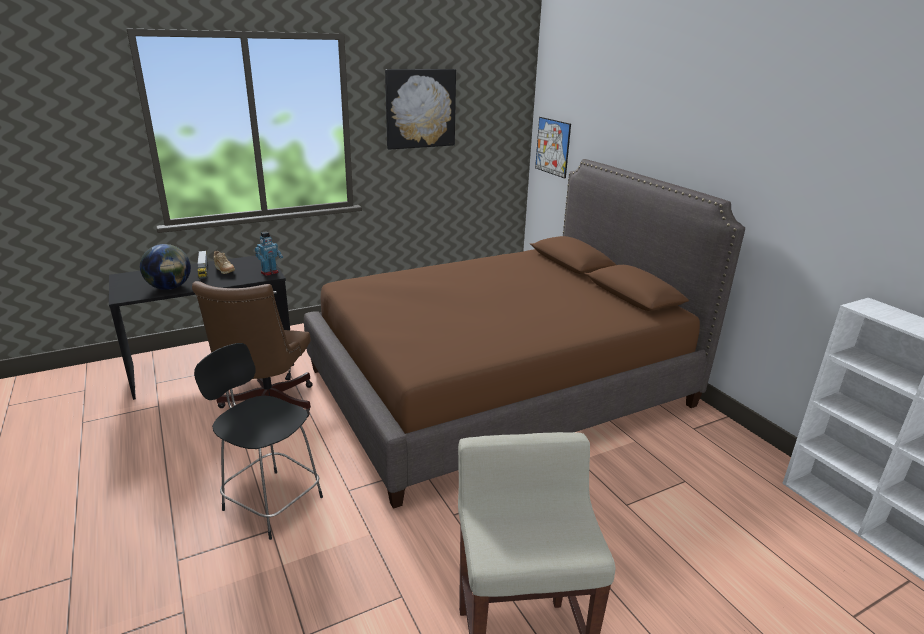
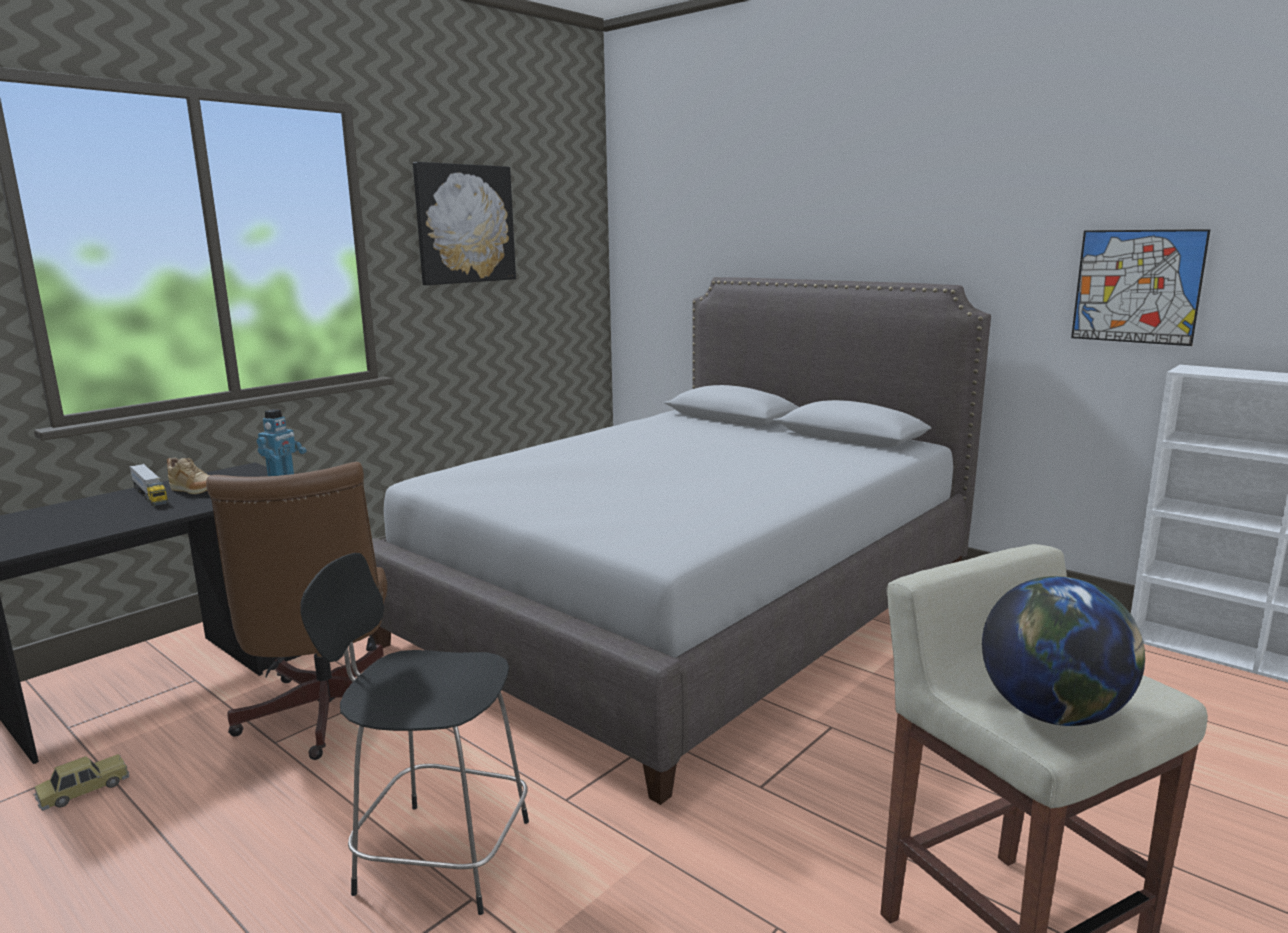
camera: 20 degrees left, 10 degrees down
globe [140,244,191,290] -> globe moved to [982,576,1145,726]
brown bed [304,159,745,509] -> grey bed [372,277,991,805]
picture [535,117,571,179] -> picture moved to [1071,229,1211,346]
none -> toy car [33,754,129,811]

